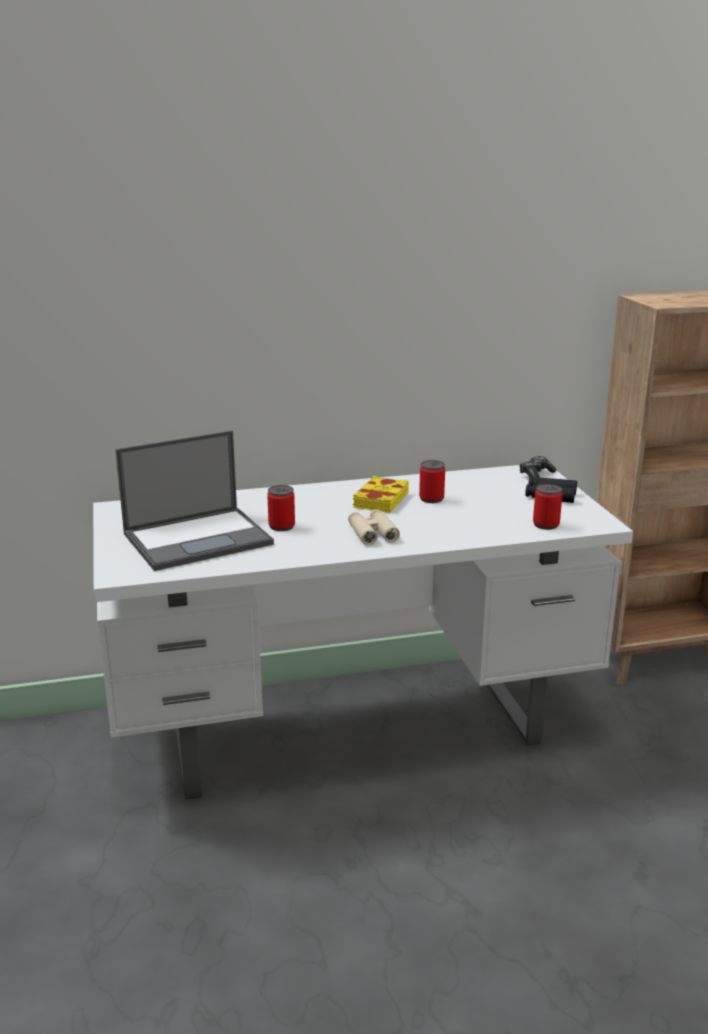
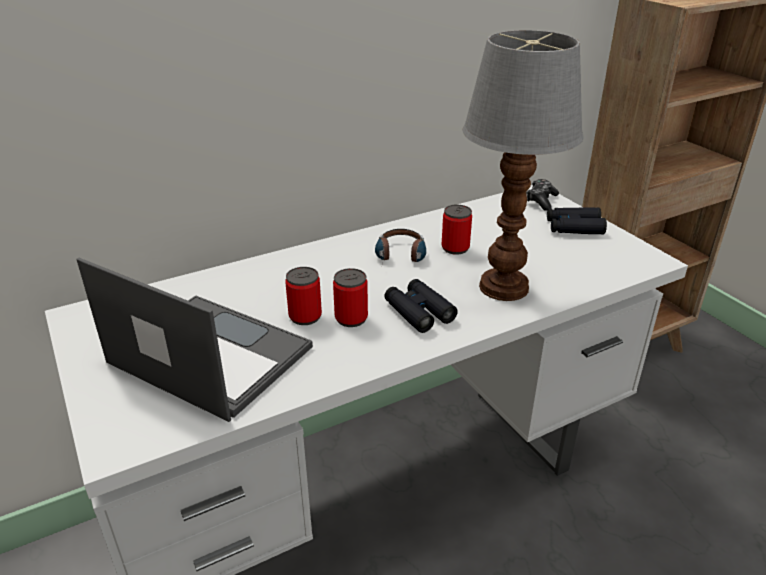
camera: 15 degrees left, 10 degrees up
laptop [115,430,274,571] -> laptop turned 105 degrees counterclockwise [76,258,313,422]
beige binoculars [348,509,400,545] -> black binoculars [385,279,458,333]
yellow book [353,476,409,513] -> headphones [375,229,426,262]
can [533,484,563,530] -> can moved to [333,268,368,327]
none -> table lamp [462,30,584,301]

